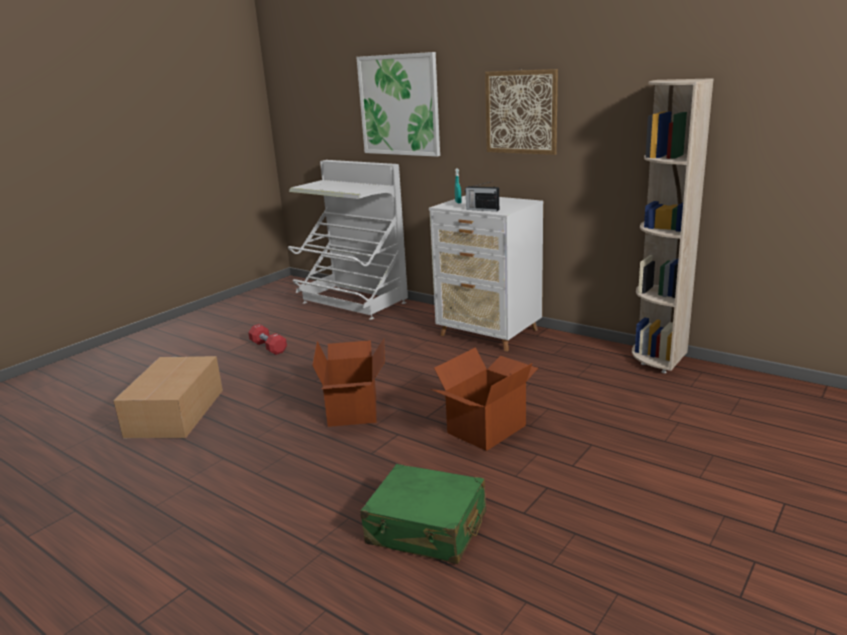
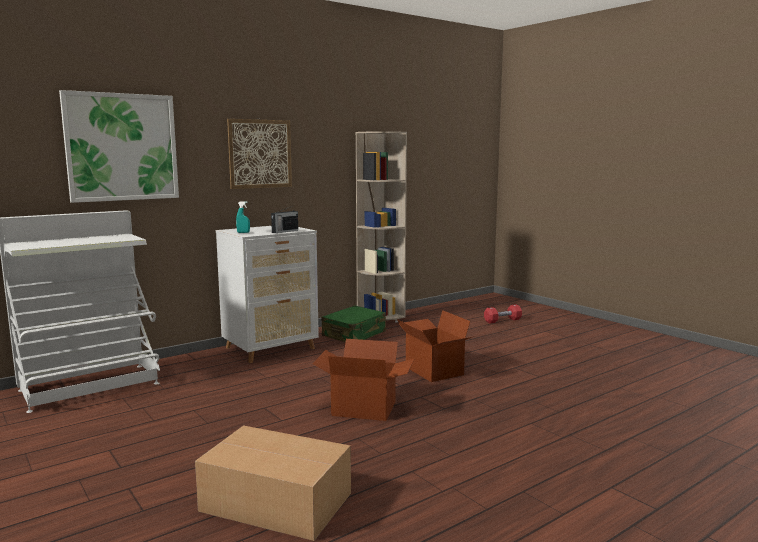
camera: 75 degrees left, 10 degrees down
red dumbbell [248,324,287,355] -> red dumbbell moved to [484,304,522,323]
green suitcase [360,464,486,564] -> green suitcase moved to [321,306,386,342]

